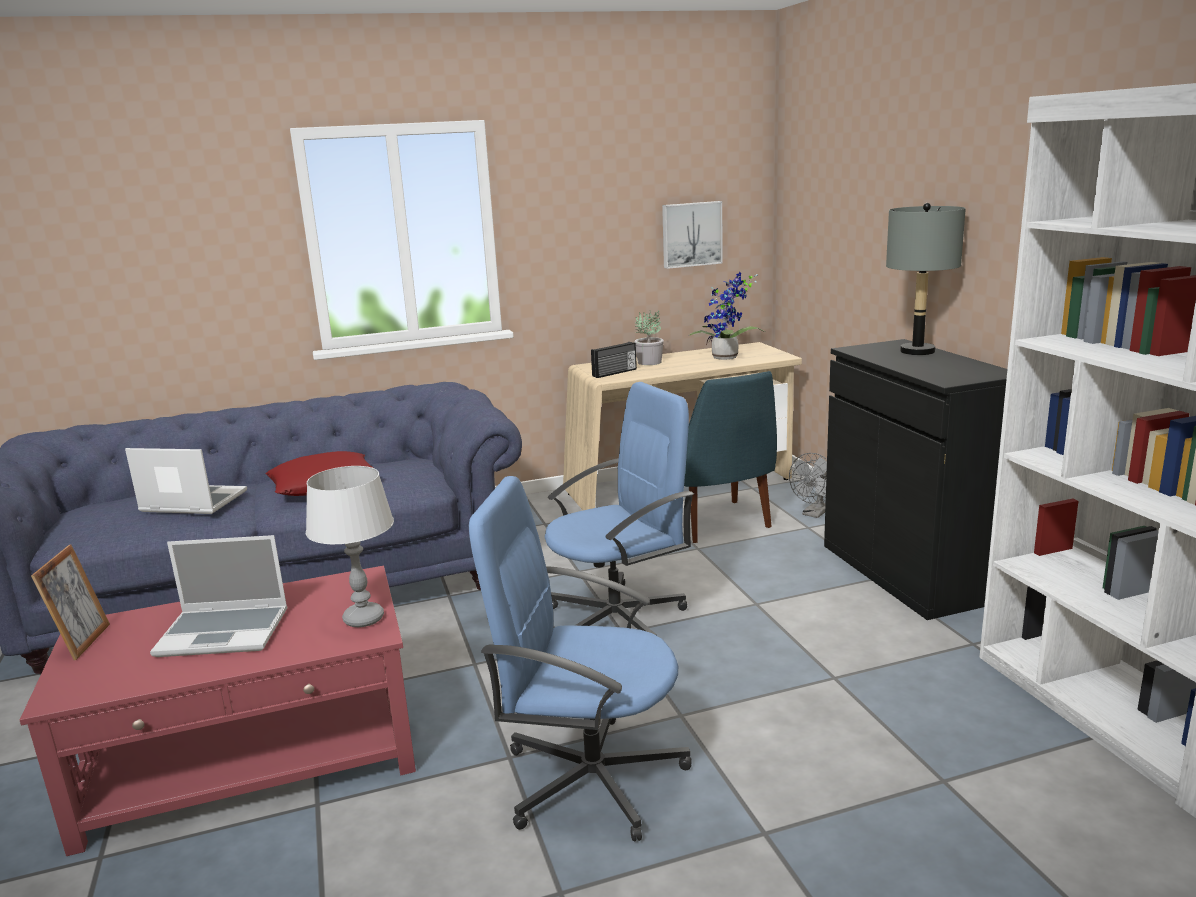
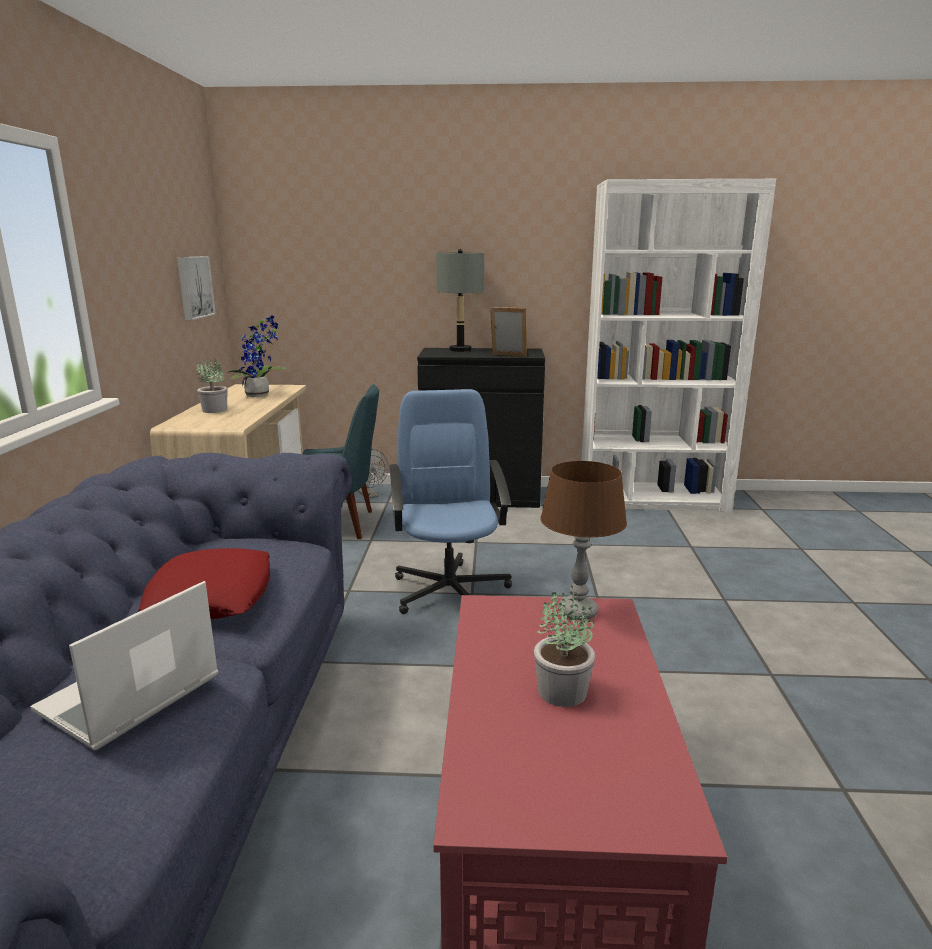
camera: 70 degrees left, 0 degrees up
picture frame [31,545,110,660] -> picture frame moved to [490,307,527,357]
laptop [150,535,288,657] -> potted plant [534,585,595,707]
grey table lamp [306,466,394,627] -> brown table lamp [541,461,627,620]
blue office chair [469,476,692,841] -> none
radio [591,342,637,378] -> none

